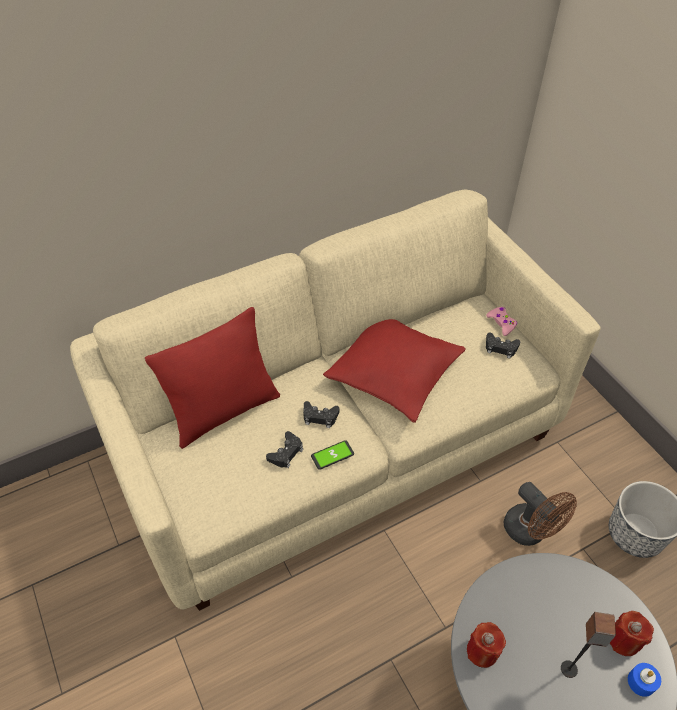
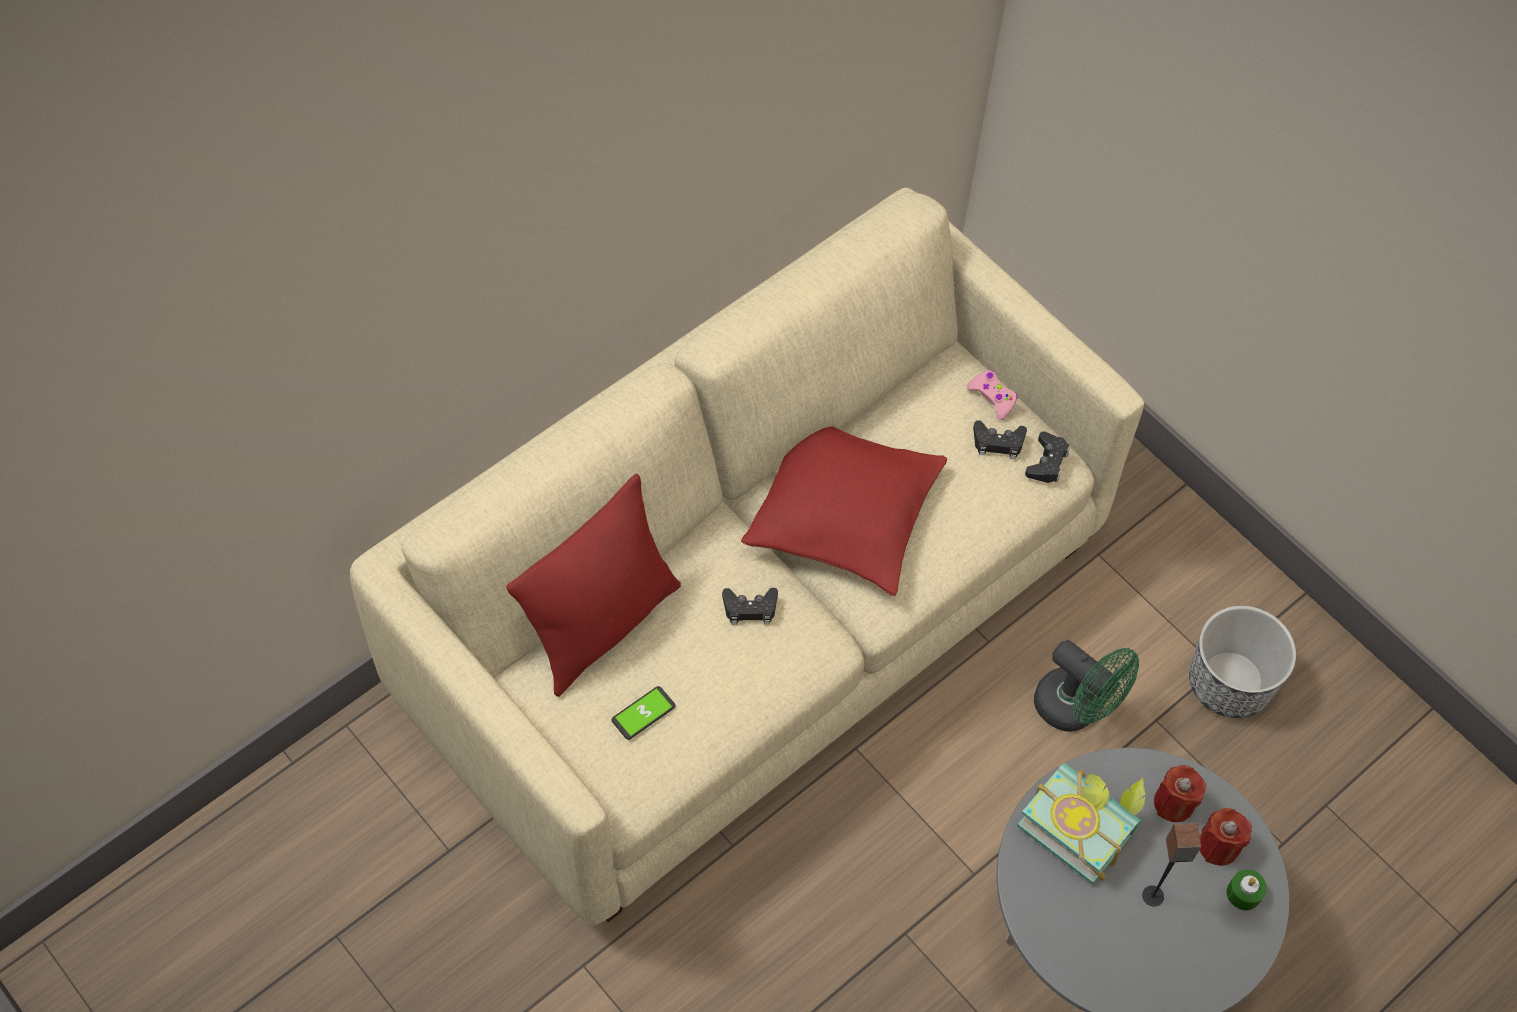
camera: 15 degrees left, 10 degrees up
black game controller [266,431,303,468] -> black game controller moved to [1025,431,1070,483]
phone [311,440,354,470] -> phone moved to [612,686,675,740]
red candle [467,622,506,668] -> red candle moved to [1154,765,1206,822]
brown fan [504,482,577,546] -> green fan [1034,640,1139,732]
blue candle [628,663,661,697] -> green candle [1227,869,1267,910]
none -> book [1017,763,1145,885]

